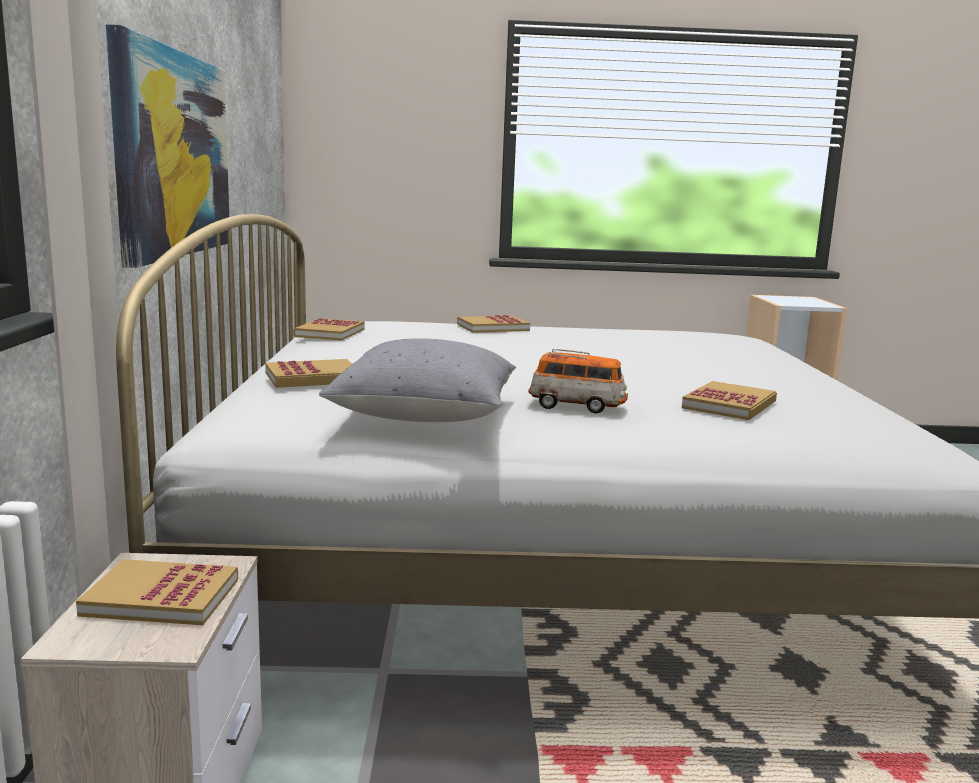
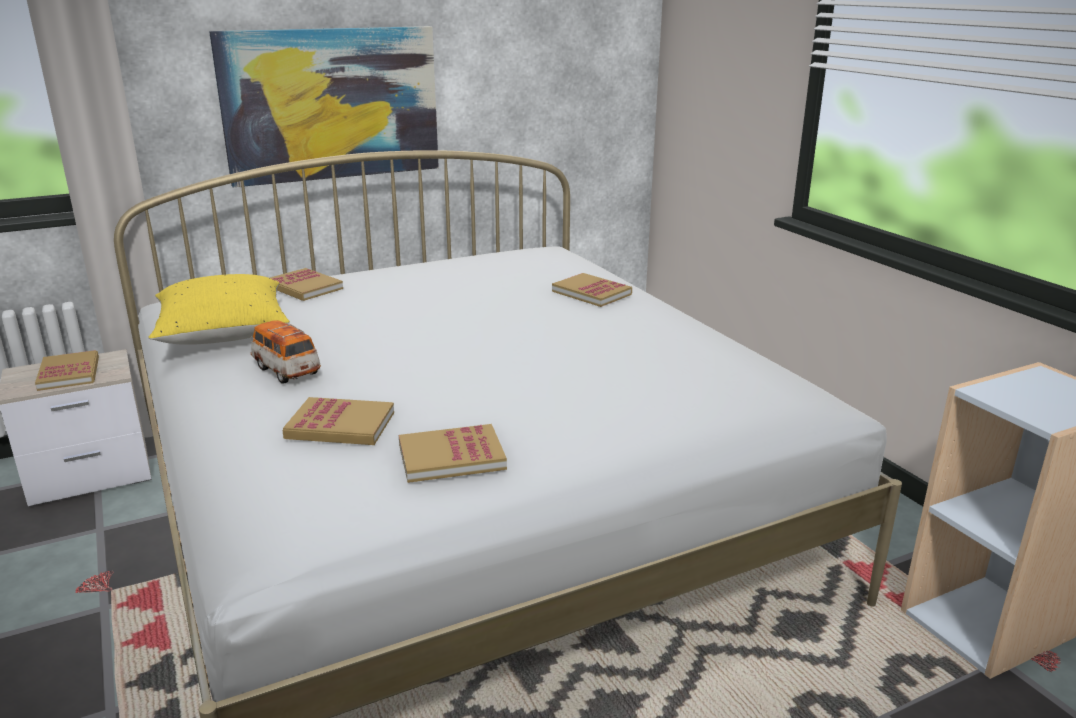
camera: 65 degrees right, 10 degrees up
book [293,318,364,340] -> book moved to [399,424,507,483]
grey pillow [319,338,516,422] -> yellow pillow [149,274,290,345]
toy car [528,349,628,413] -> toy car turned 150 degrees clockwise [250,320,321,384]

